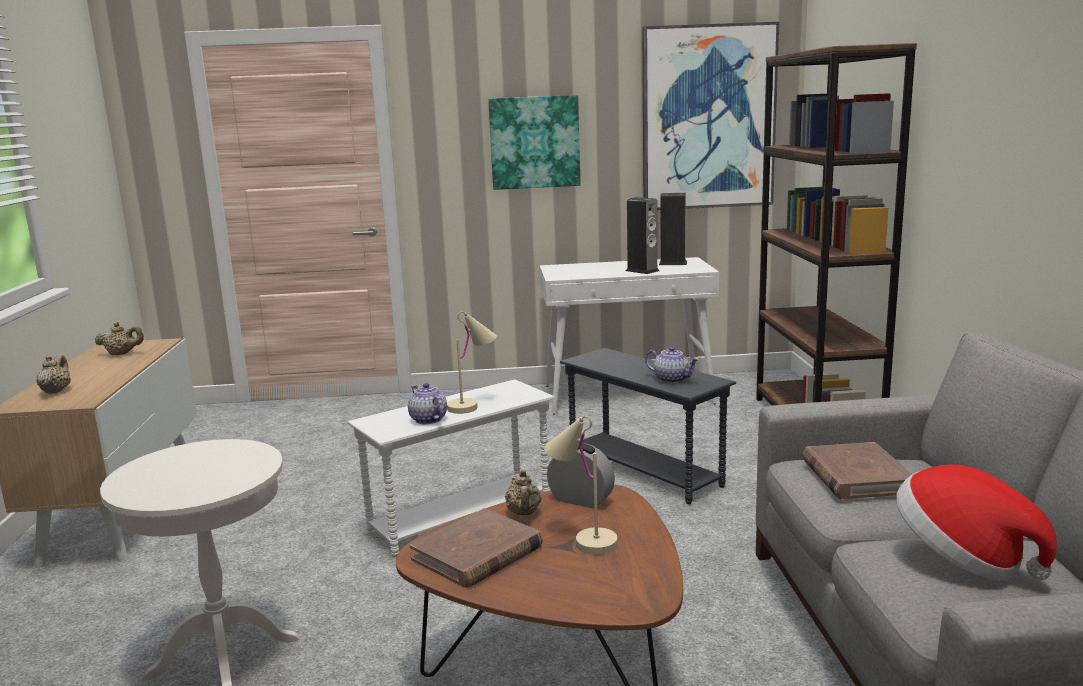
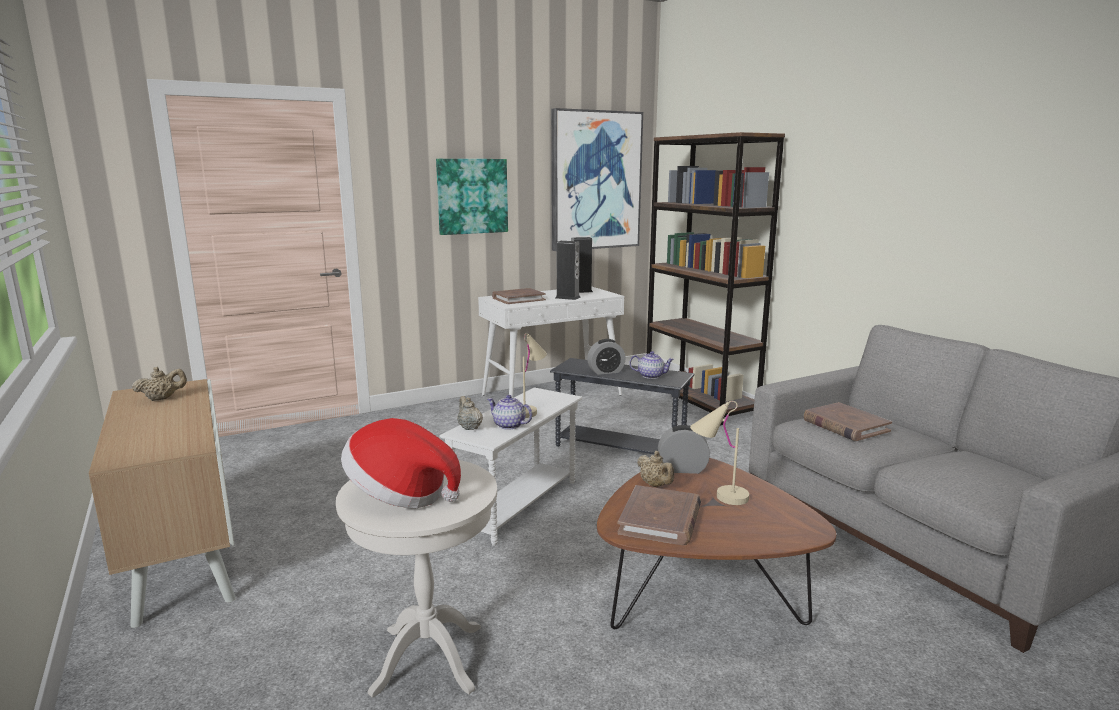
camera: 25 degrees left, 0 degrees up
beige teapot [36,354,71,394] -> beige teapot moved to [457,396,483,430]
hat [896,464,1057,581] -> hat moved to [341,418,461,508]
none -> brown book [492,288,546,304]
none -> alarm clock [587,339,626,375]

